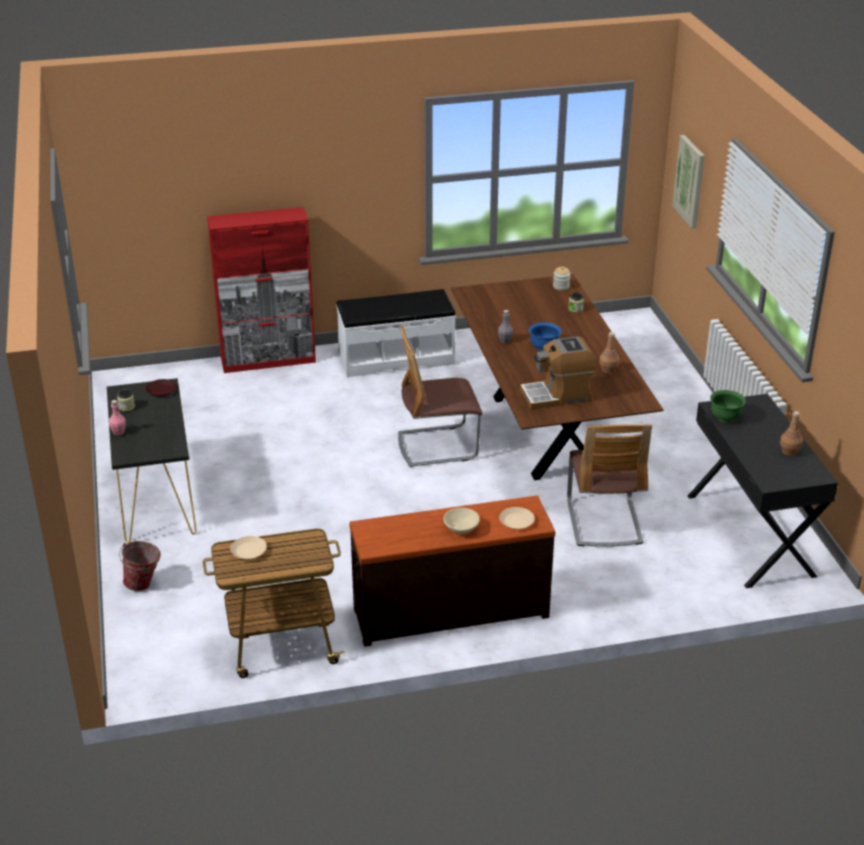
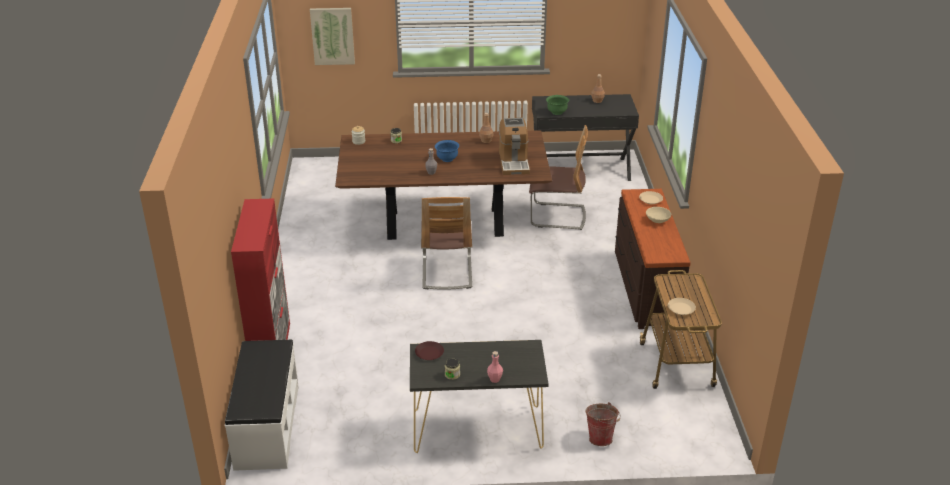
camera: 80 degrees left, 0 degrees up
white bench [336,289,456,377] -> white bench moved to [225,340,299,471]

